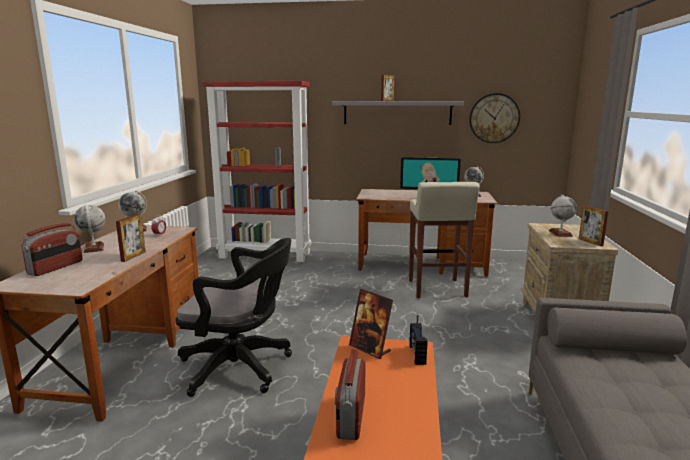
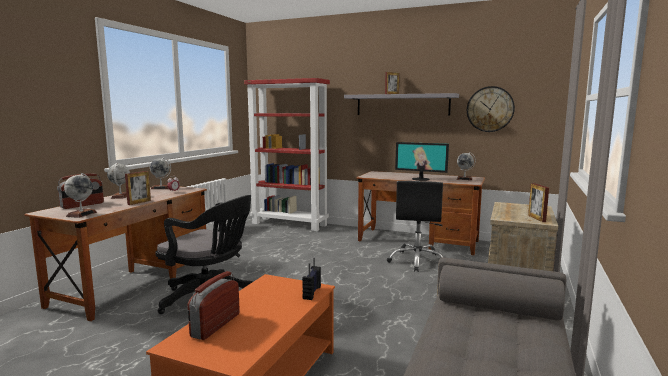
camera: 15 degrees right, 5 degrees down
picture frame [349,289,393,359] -> none
beige stool [409,182,480,298] -> black office chair [387,181,443,272]
globe [549,194,577,237] -> globe moved to [64,173,97,218]

